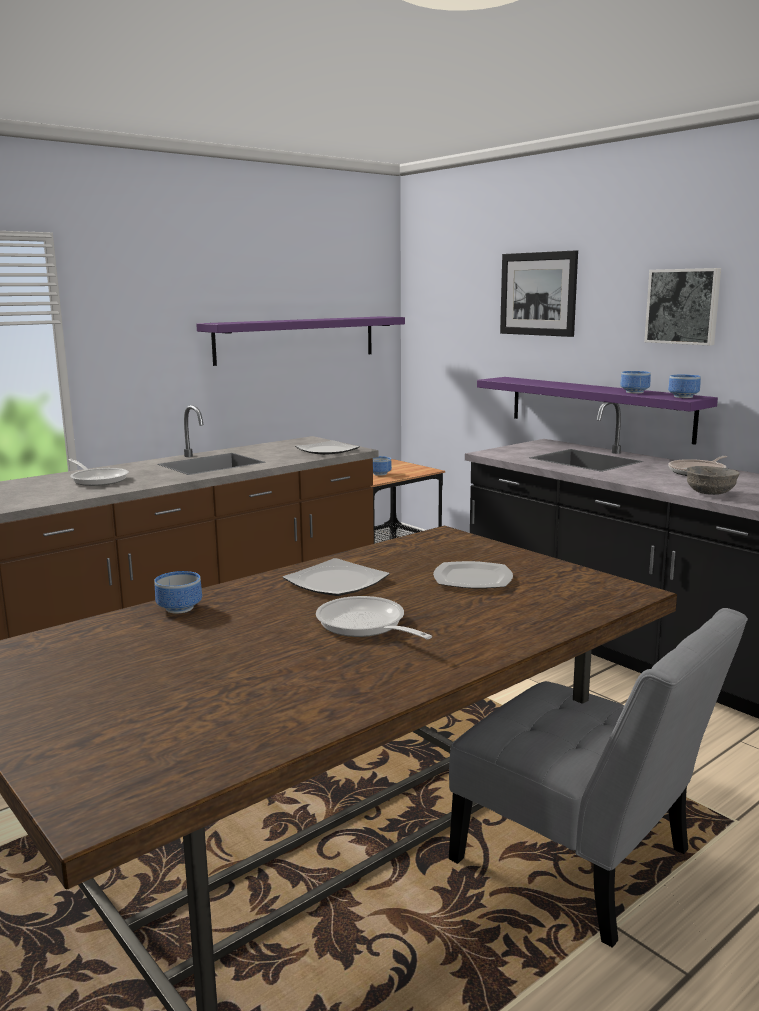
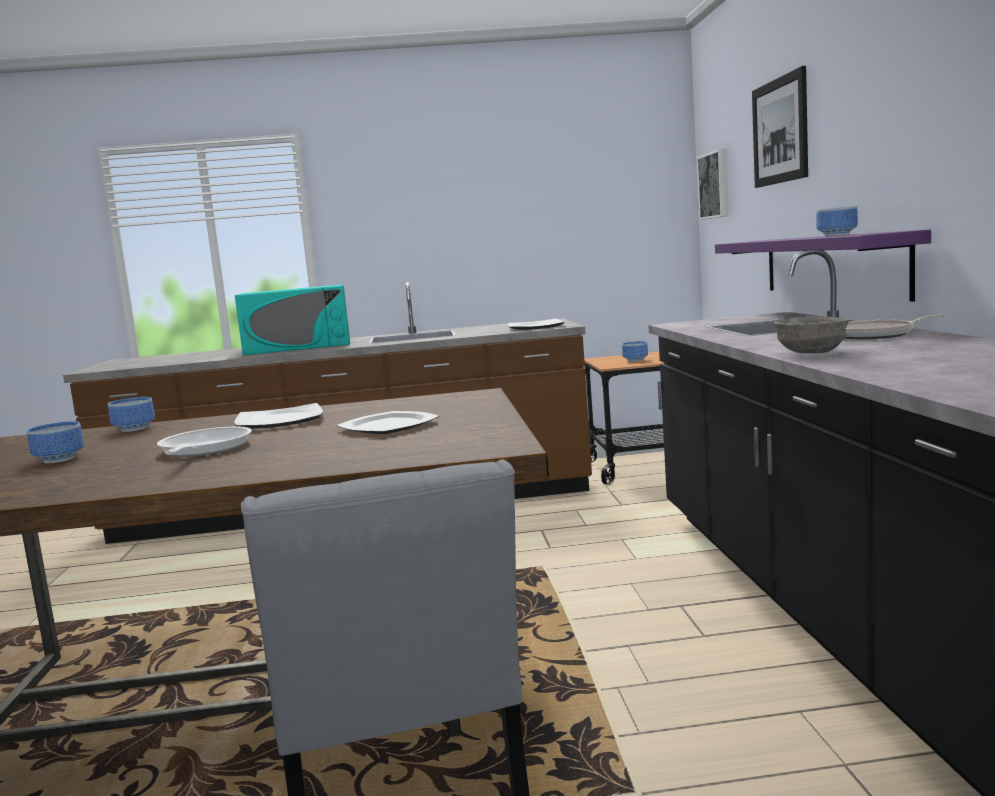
camera: 35 degrees right, 5 degrees down
frying pan [69,459,129,486] -> turquoise microwave [235,284,350,355]
purple shelf [196,316,405,366] -> none
picture [644,268,721,345] -> picture moved to [697,148,729,220]
bowl [668,375,701,398] -> bowl moved to [27,421,84,463]

